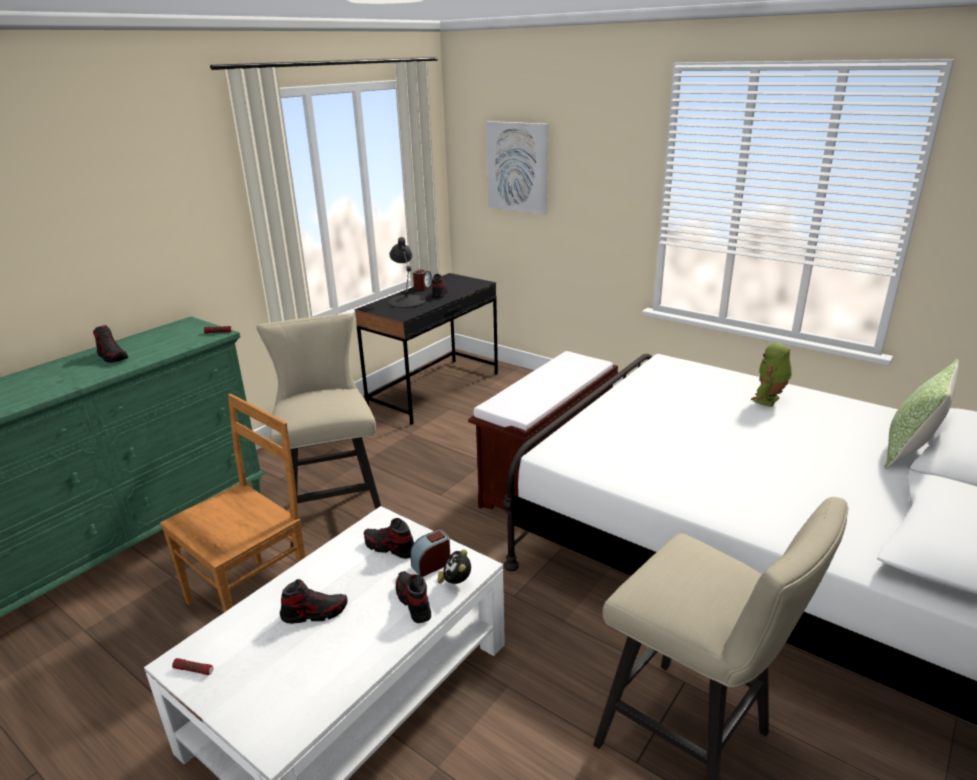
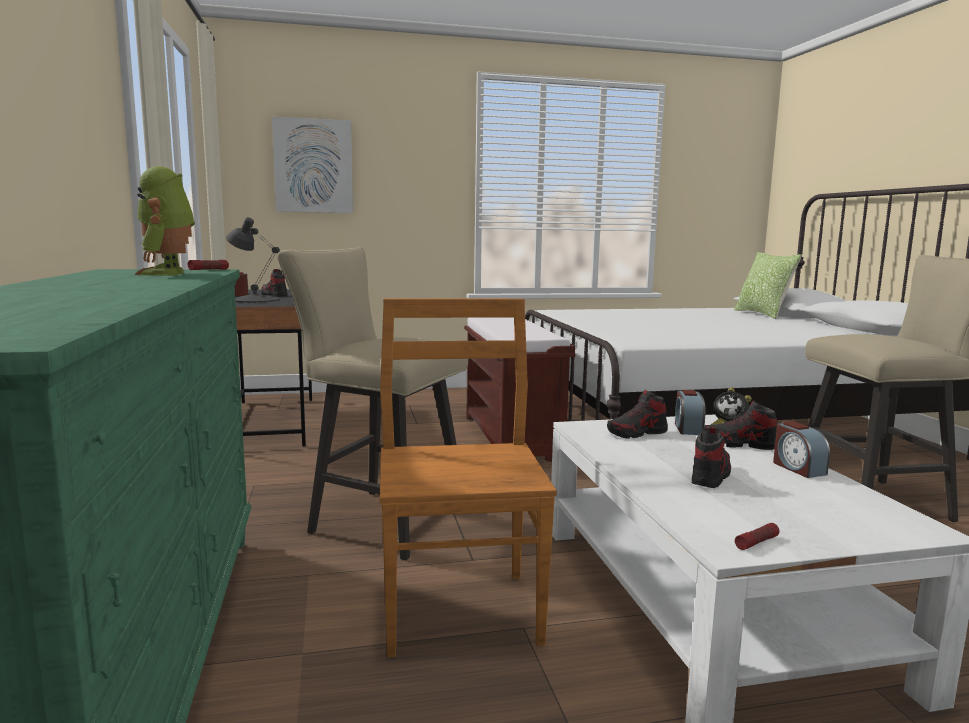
camera: 50 degrees left, 15 degrees down
shoe [93,325,128,363] -> none
toy robot [750,343,792,407] -> toy robot moved to [135,166,195,275]
none -> alarm clock [773,421,830,478]

